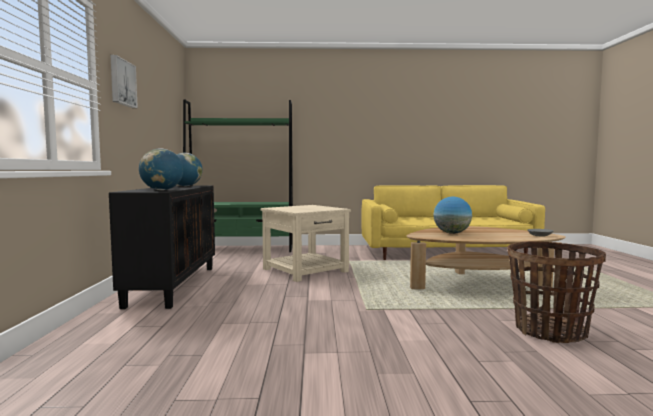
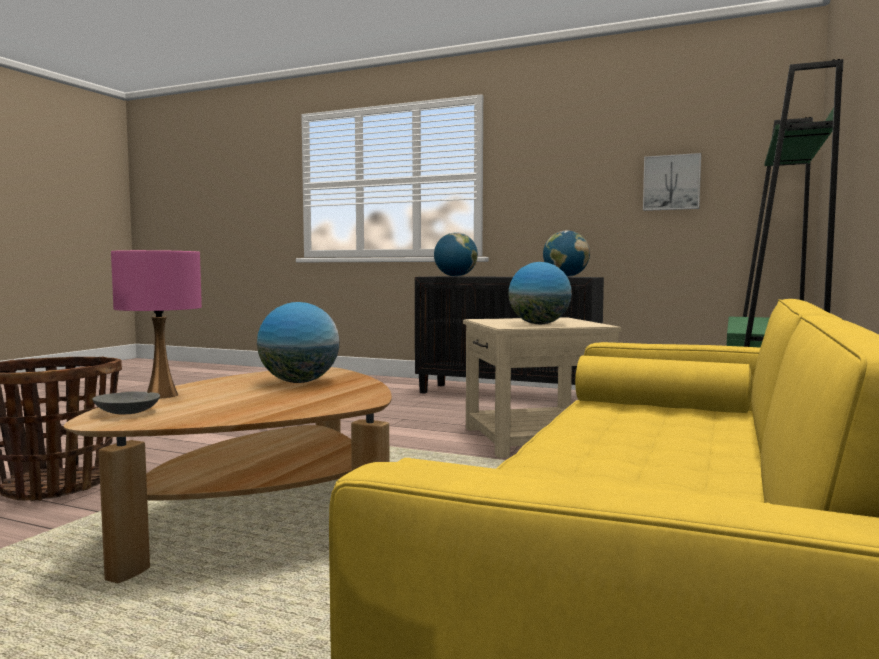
camera: 115 degrees right, 0 degrees up
picture [110,55,138,108] -> picture moved to [643,153,701,211]
none -> pink table lamp [111,250,202,399]
none -> globe [508,262,572,325]

